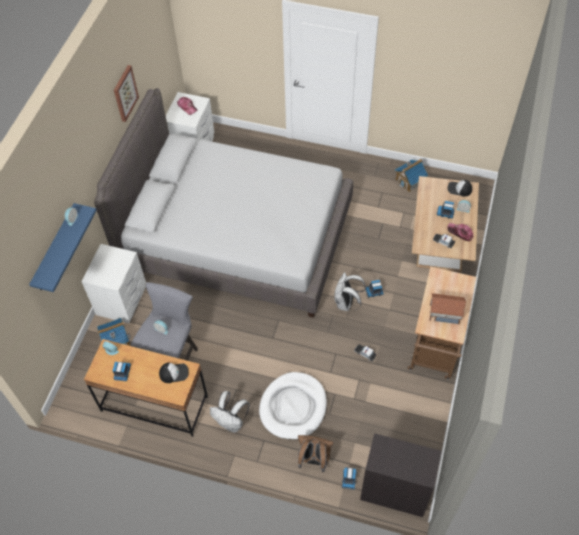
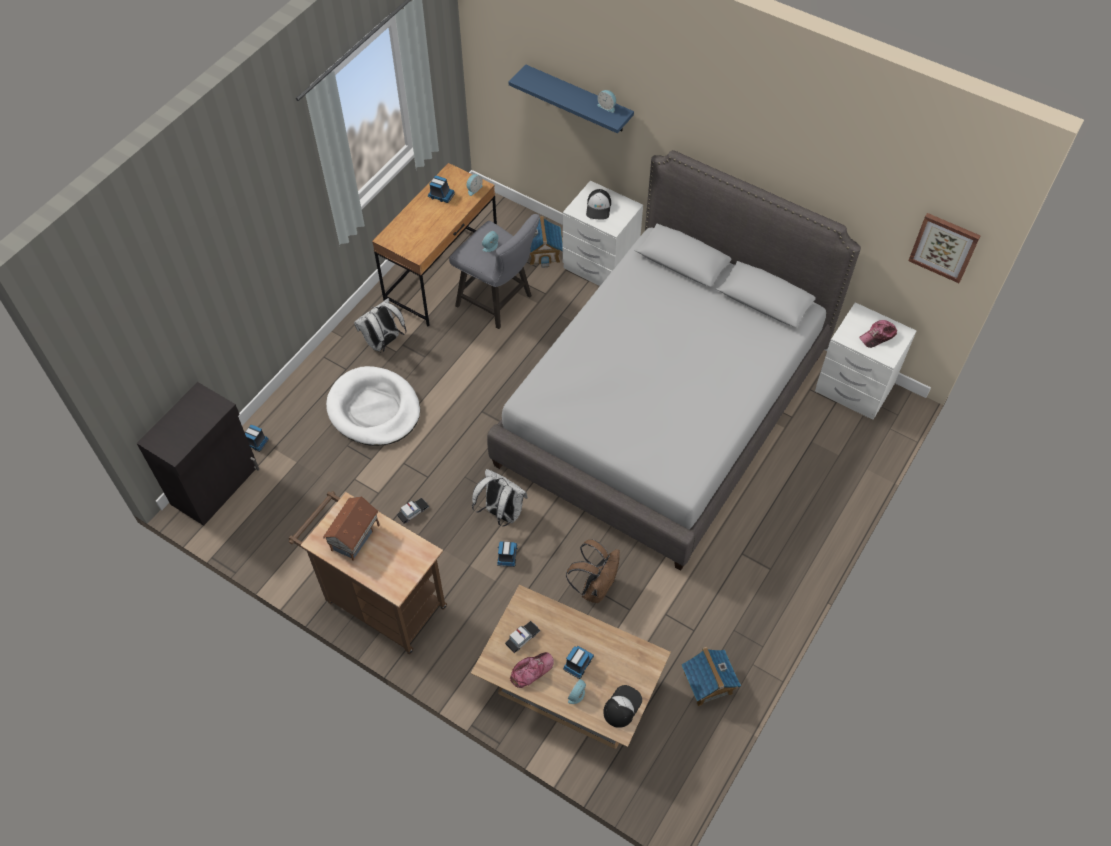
camera: 105 degrees right, 0 degrees up
picture [114,65,139,122] -> picture moved to [908,213,981,283]
cap [159,363,189,383] -> cap moved to [586,189,611,220]
brown backpack [298,435,334,472] -> brown backpack moved to [566,539,620,603]

